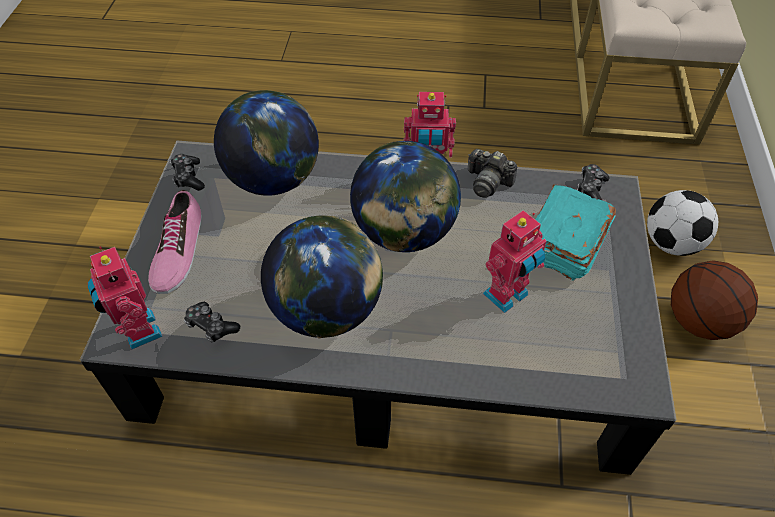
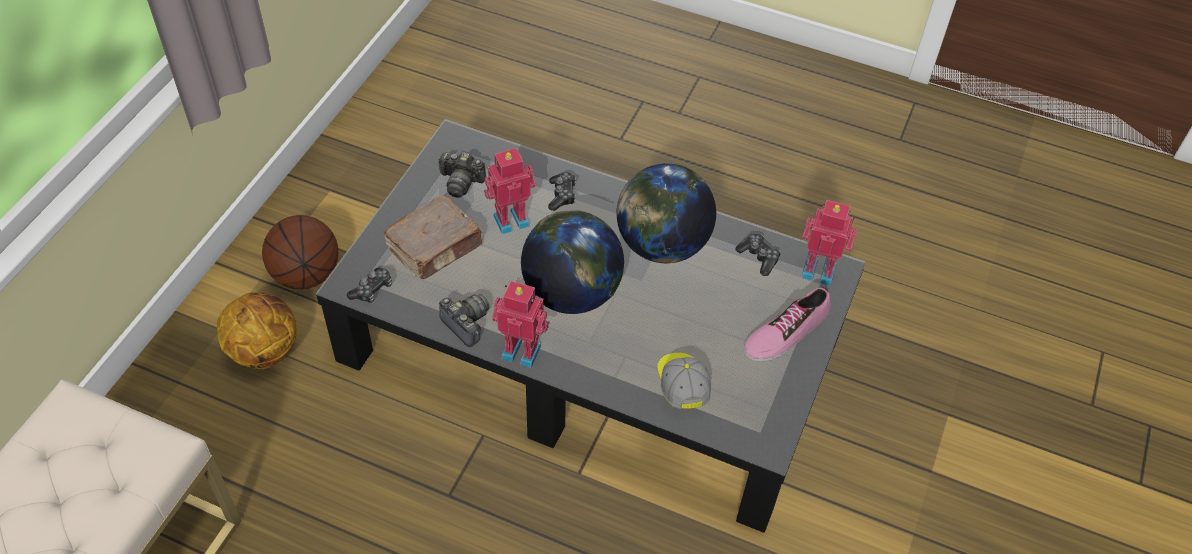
camera: 165 degrees left, 0 degrees up
toy robot [88,246,163,350] -> toy robot turned 60 degrees counterclockwise [801,200,857,286]
shoe [148,190,202,294] -> shoe turned 150 degrees counterclockwise [743,287,831,362]
game controller [170,154,205,191] -> game controller moved to [548,172,576,211]
globe [214,90,319,196] -> cap [658,353,711,409]
turquoise book [535,184,616,281] -> brown book [384,196,483,279]
football [647,190,718,256] -> basketball [217,292,297,369]
none -> camera [438,152,486,198]

